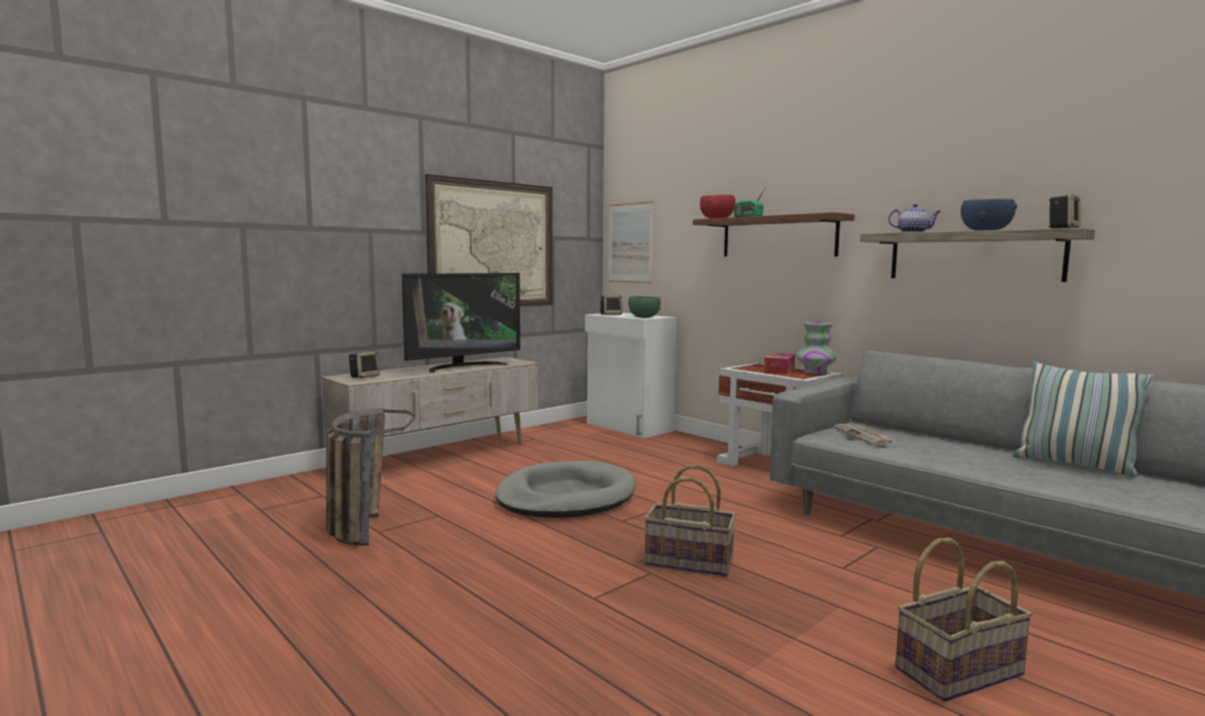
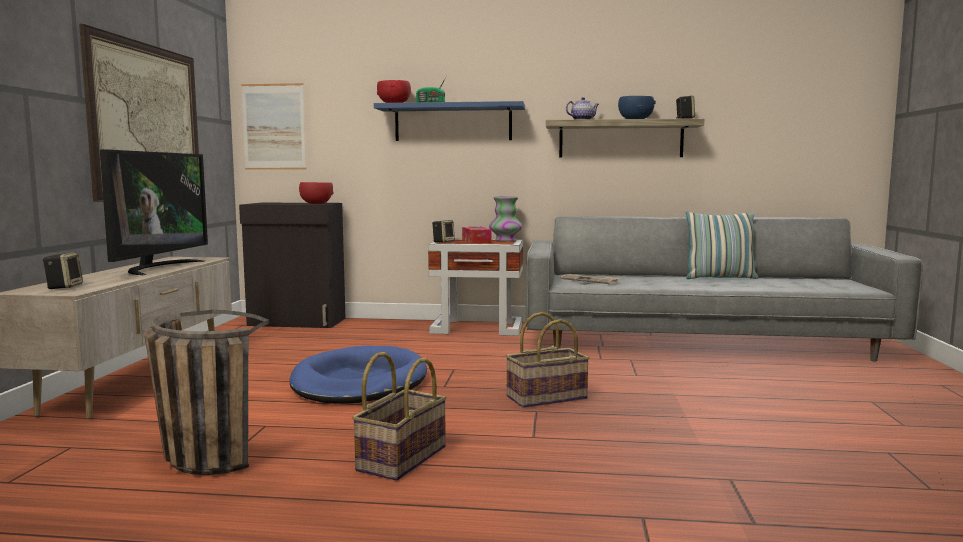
camera: 40 degrees left, 0 degrees up
grey dog bed [495,461,636,518] -> blue dog bed [289,346,427,404]
white cabinet [585,313,677,438] -> black cabinet [239,203,345,328]
speaker [600,295,622,315] -> speaker moved to [432,220,455,242]
green bowl [628,296,661,318] -> red bowl [299,182,333,204]
brown shelf [693,212,855,257] -> blue shelf [374,101,525,141]
basket [895,538,1033,702] -> basket moved to [352,352,447,481]

